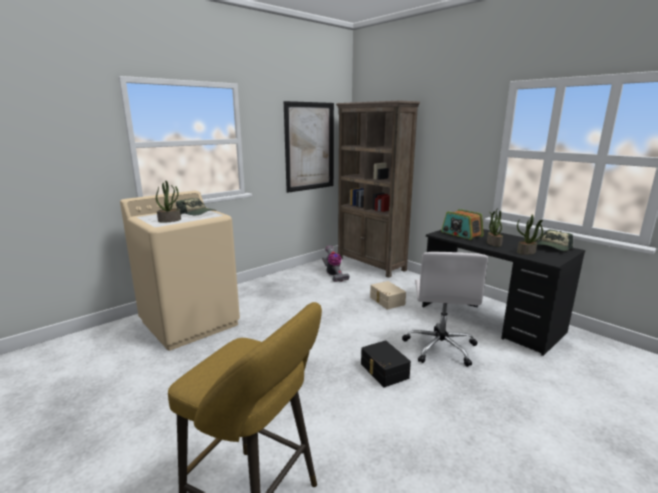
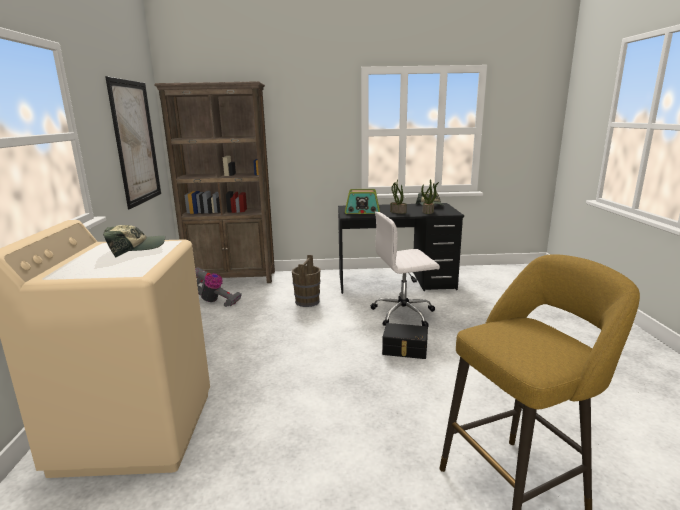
camera: 50 degrees left, 0 degrees up
potted plant [156,181,181,223] -> none
beige storage box [370,281,406,310] -> brown bucket [292,255,320,307]
white office chair [402,252,488,367] -> white office chair turned 120 degrees clockwise [371,212,440,327]

